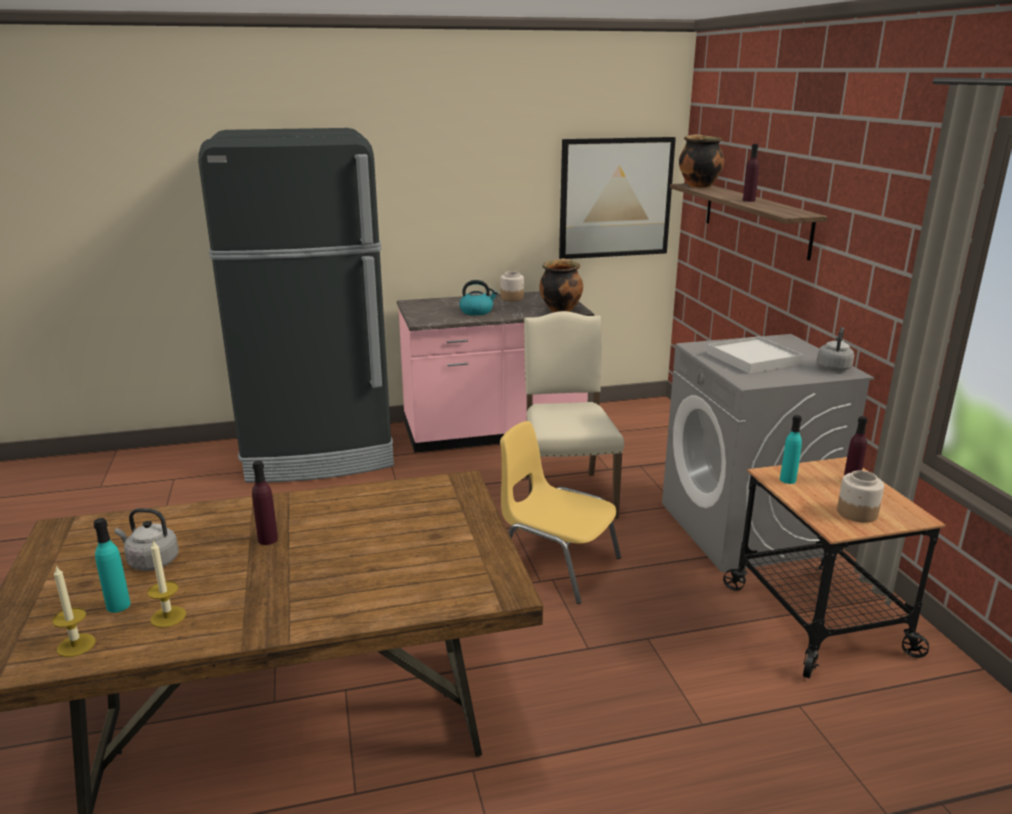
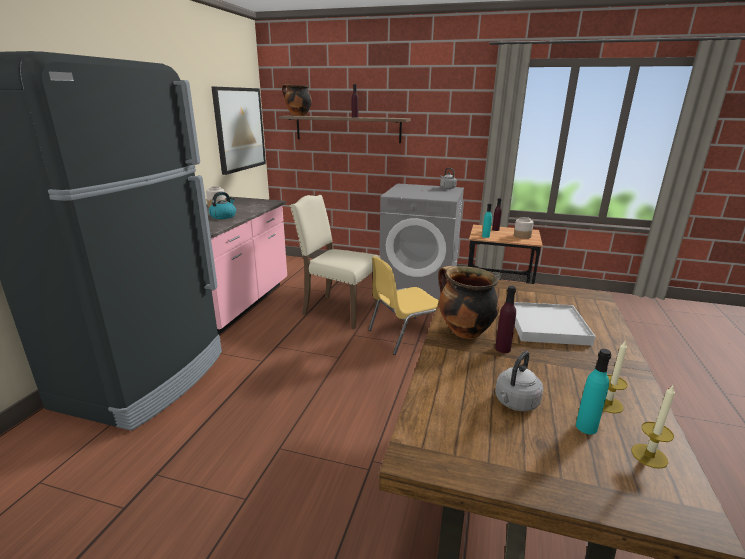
camera: 60 degrees left, 0 degrees up
cooking pot [539,258,583,312] -> cooking pot moved to [438,266,500,339]
white tray [707,336,803,374] -> white tray moved to [514,302,595,346]

